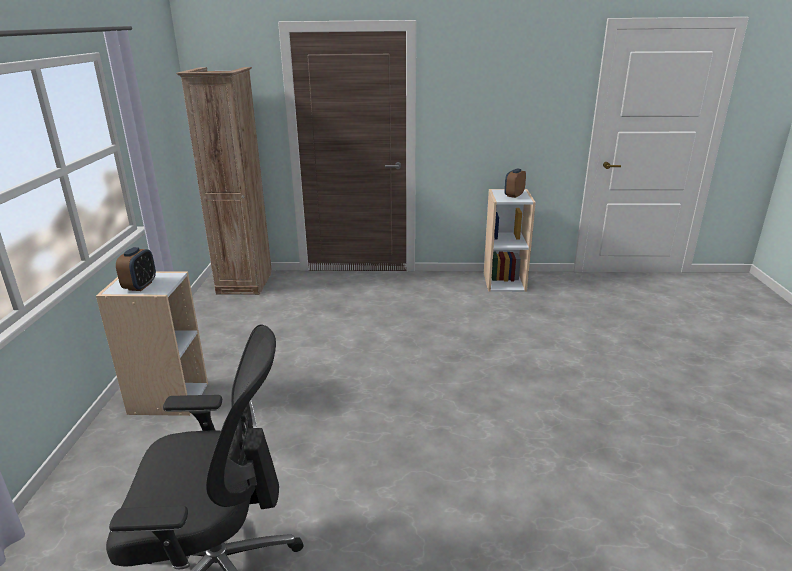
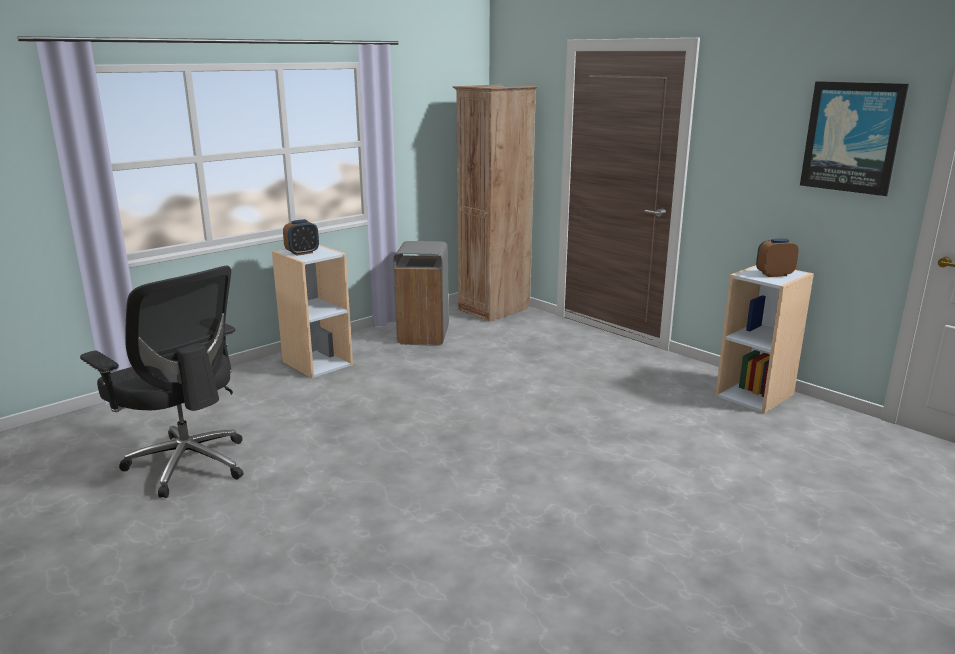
camera: 45 degrees right, 5 degrees down
none -> grey trash can [394,241,449,346]
none -> picture [800,81,909,196]

